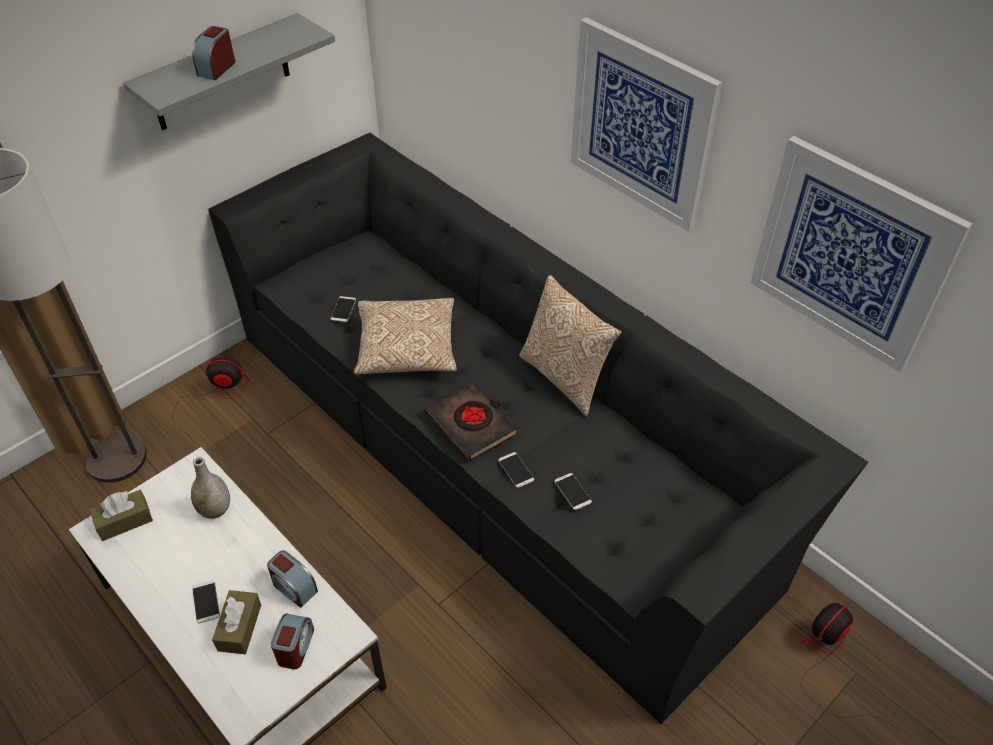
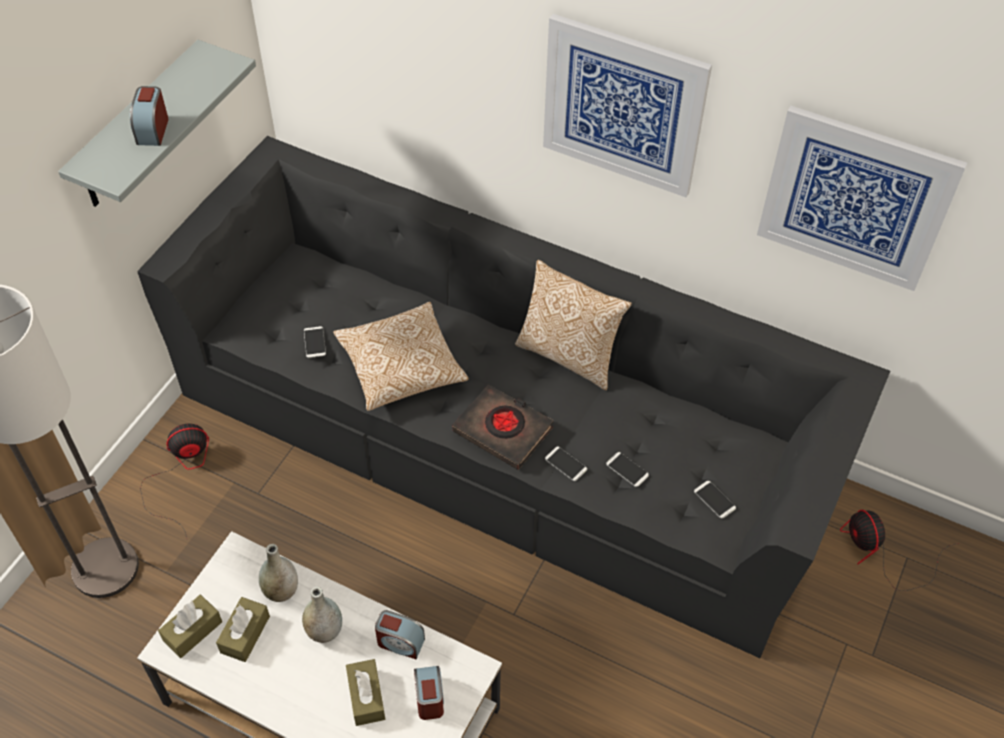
camera: 20 degrees left, 5 degrees up
phone [192,580,220,624] -> phone moved to [694,481,736,519]
fan [801,603,897,730] -> fan turned 45 degrees counterclockwise [840,509,959,591]
none -> brown tissue box [216,597,270,662]
none -> grey vase [302,587,342,643]

